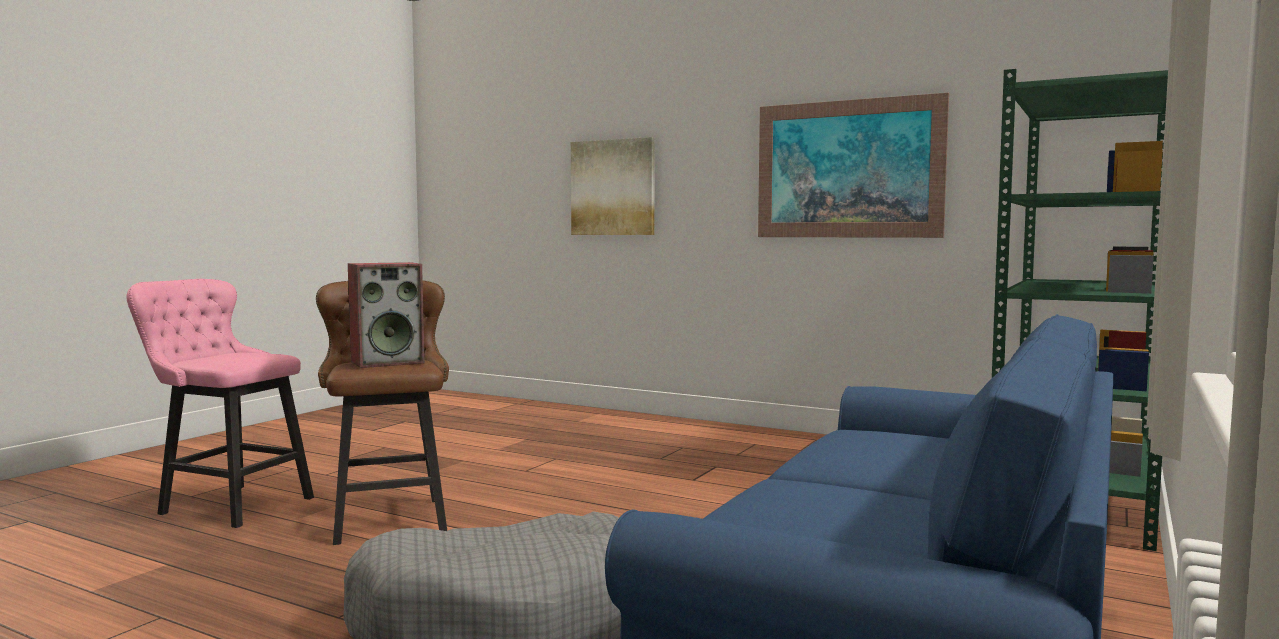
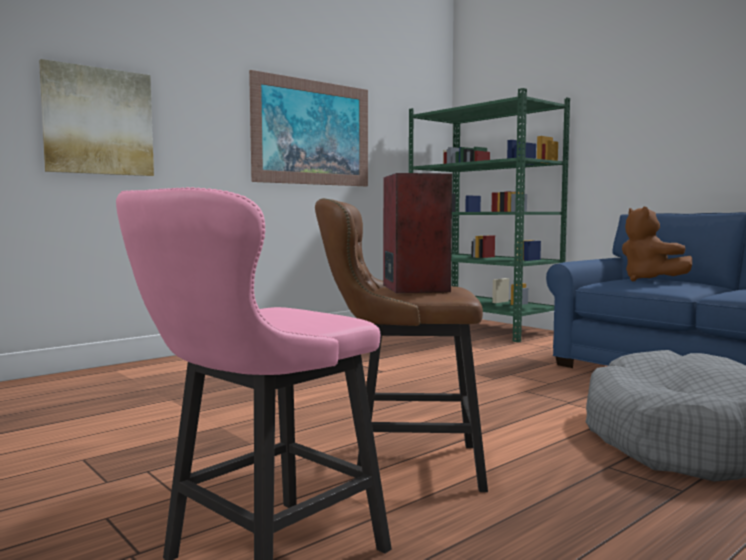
camera: 70 degrees left, 0 degrees up
none -> brown plush toy [622,207,692,282]

